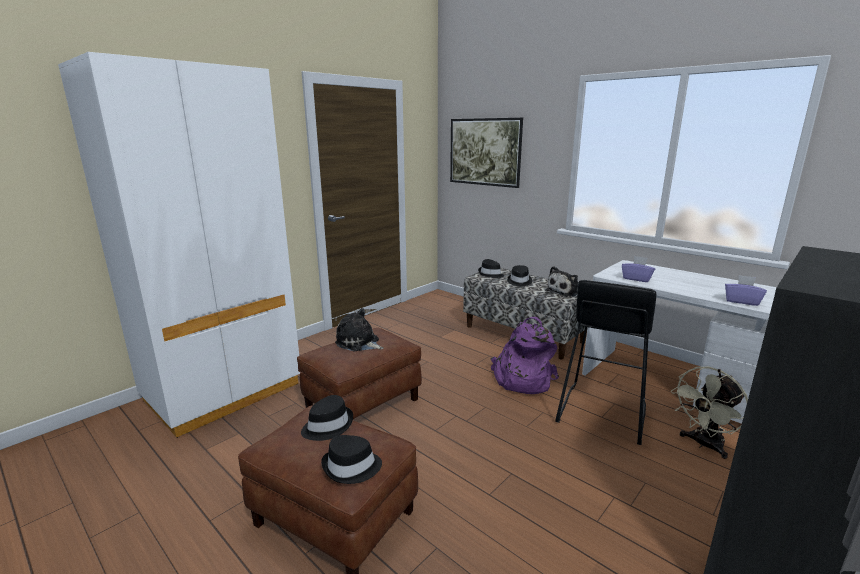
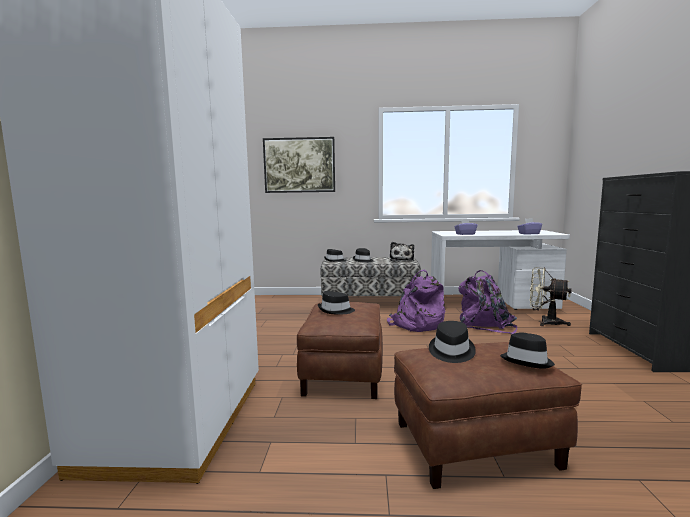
camera: 40 degrees left, 10 degrees down
plush toy [335,308,384,351] -> black hat [318,291,355,314]
black stool [555,280,656,445] -> purple backpack [459,270,517,335]
beige fan [671,367,748,459] -> beige fan turned 105 degrees clockwise [530,267,572,326]

